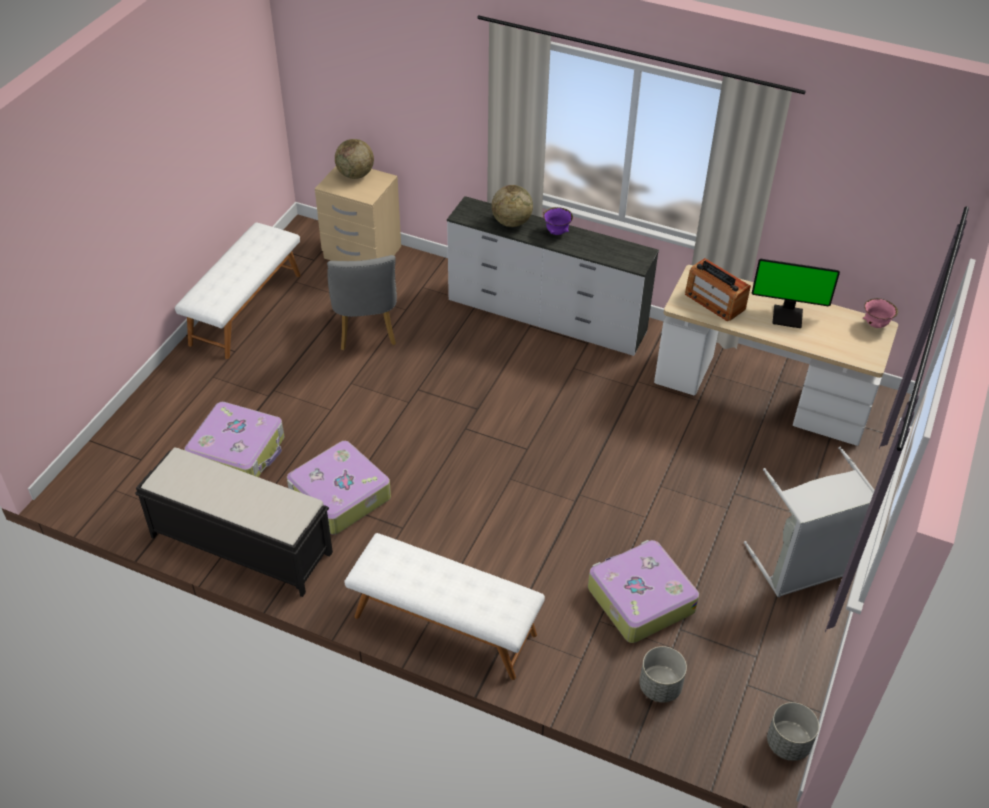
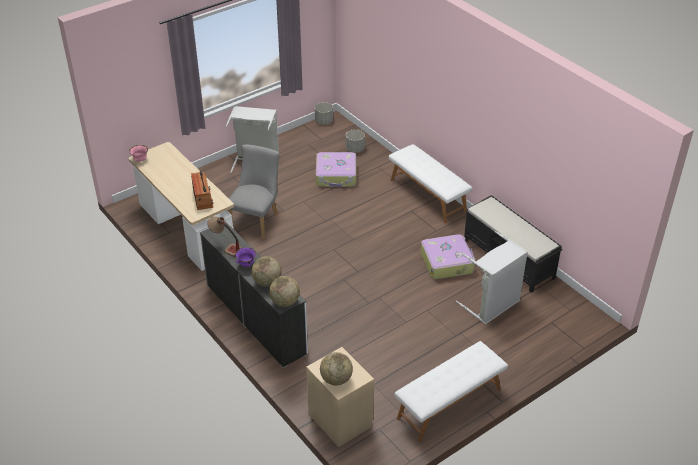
camera: 150 degrees left, 5 degrees down
suitcase [184,402,284,477] -> grey laundry basket [456,231,528,324]
grey chair [327,255,397,350] -> grey chair moved to [228,145,279,238]
monitor [752,259,840,328] -> none
none -> table lamp [207,217,242,257]
none -> globe [269,276,300,307]

